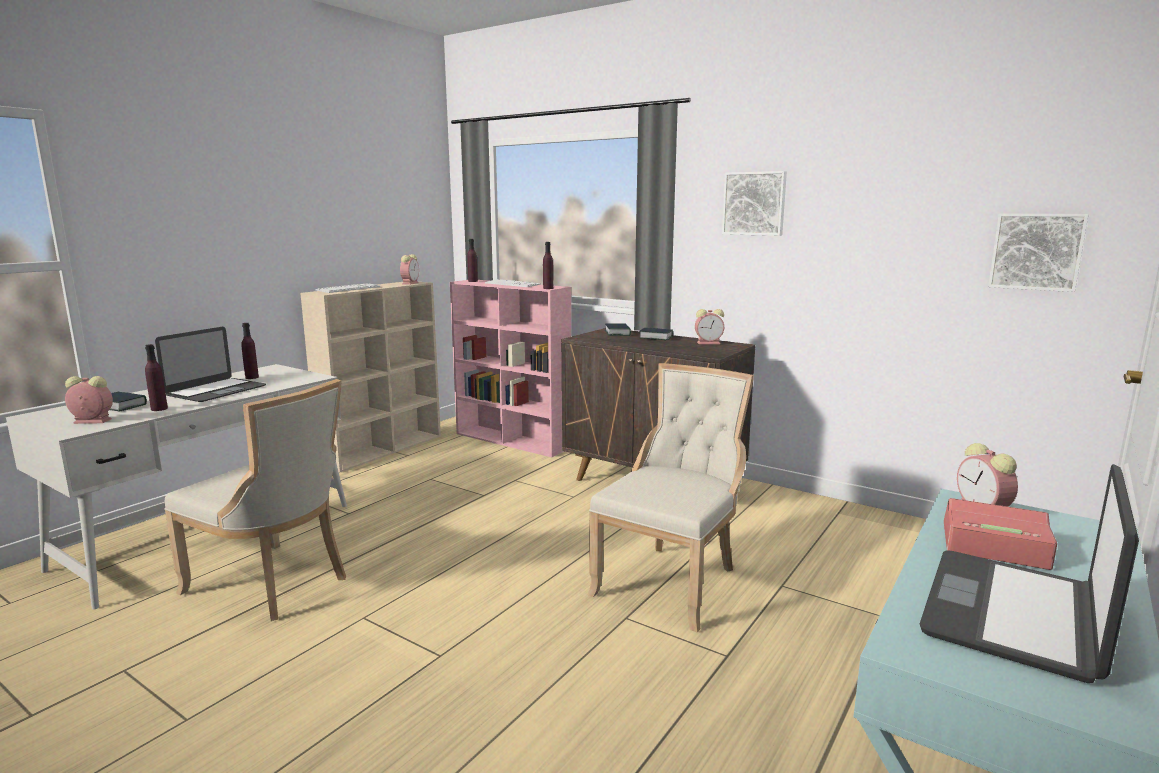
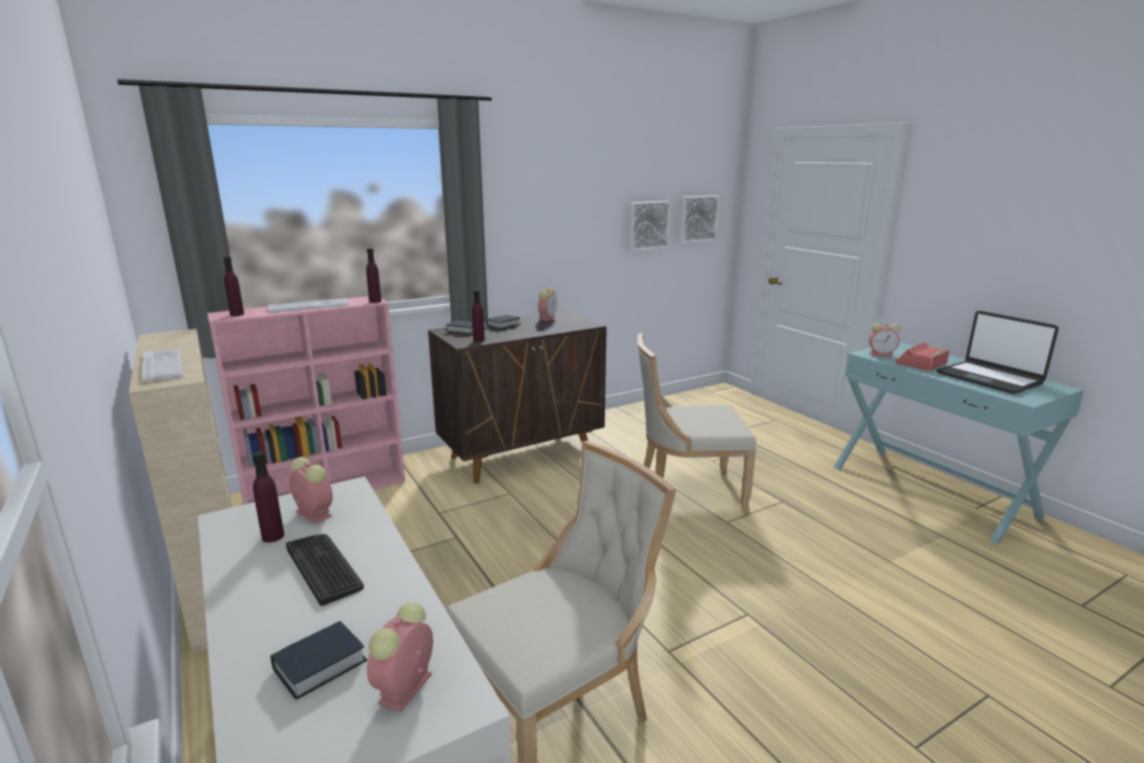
camera: 65 degrees left, 5 degrees up
purple bottle [145,344,168,411] -> purple bottle moved to [472,290,485,342]
laptop [155,327,266,402] -> keyboard [286,534,364,606]
alarm clock [400,254,419,285] -> alarm clock moved to [289,457,333,524]
beige chair [587,363,754,632] -> beige chair turned 60 degrees counterclockwise [637,333,756,514]
picture [722,171,787,236] -> picture moved to [628,201,671,251]

